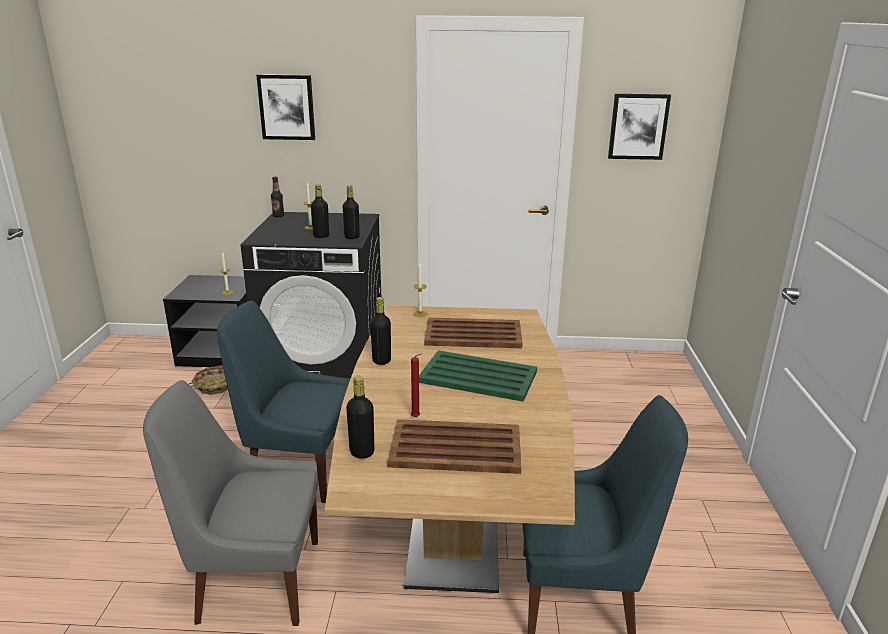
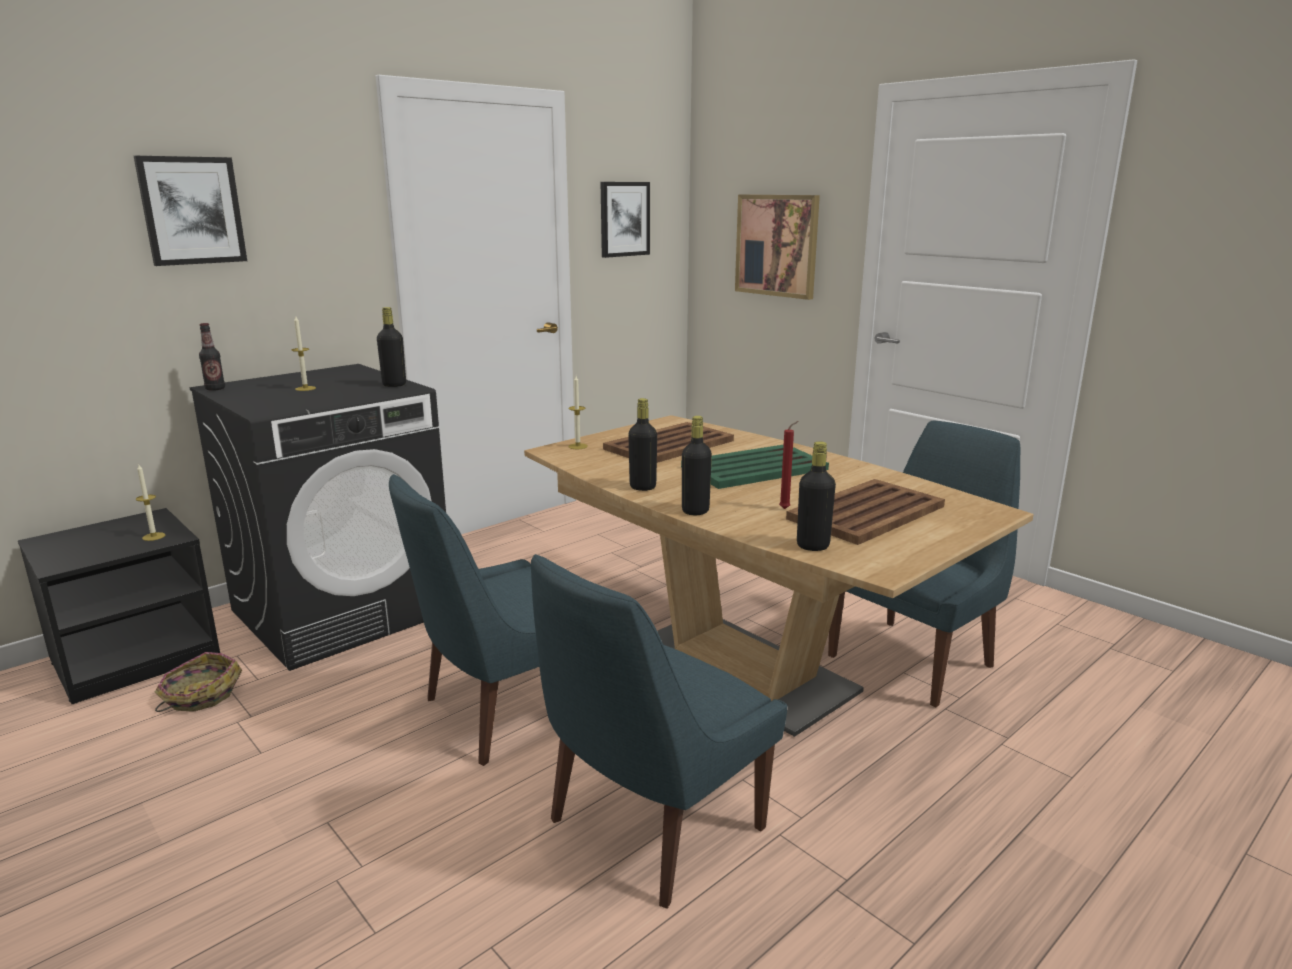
camera: 45 degrees left, 5 degrees down
grey chair [143,380,318,626] -> blue chair [531,554,787,909]
black bottle [311,185,329,238] -> black bottle moved to [682,416,712,515]
none -> picture [735,194,820,300]

